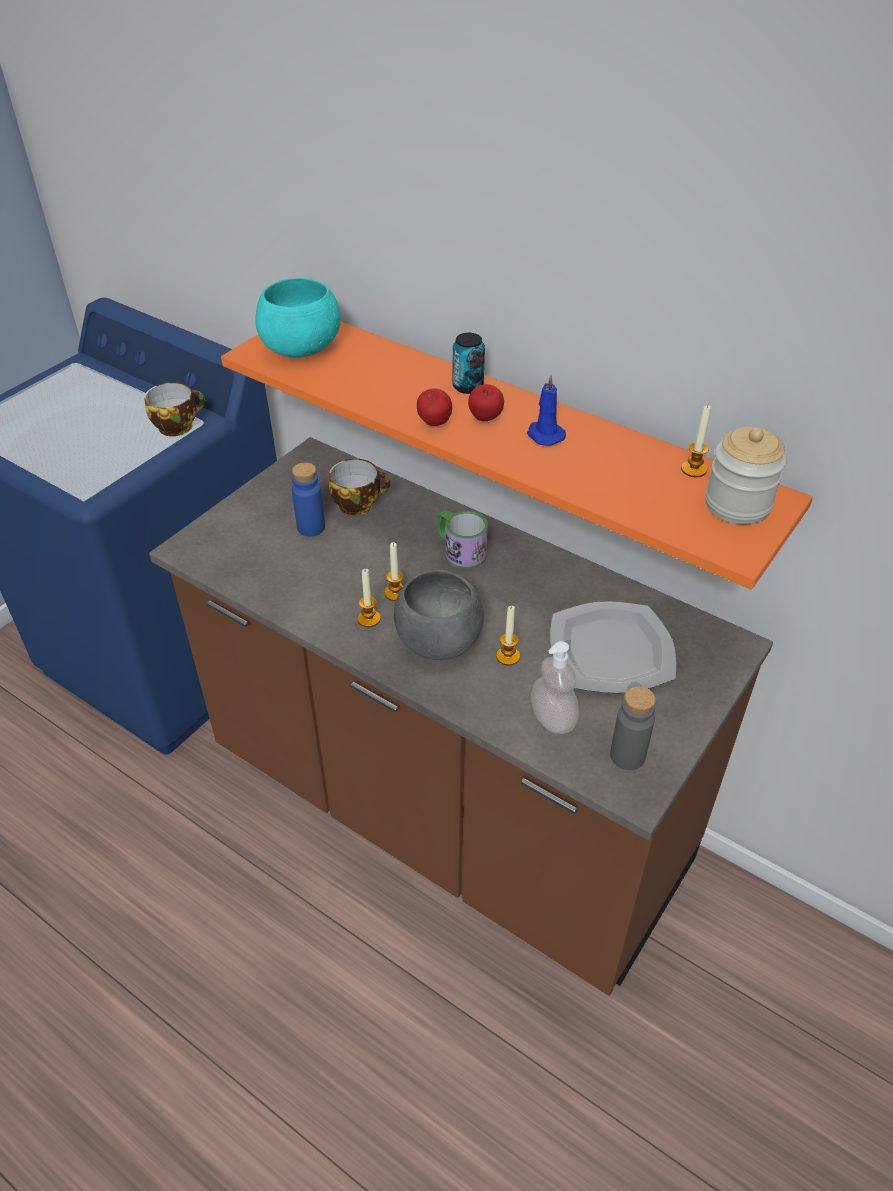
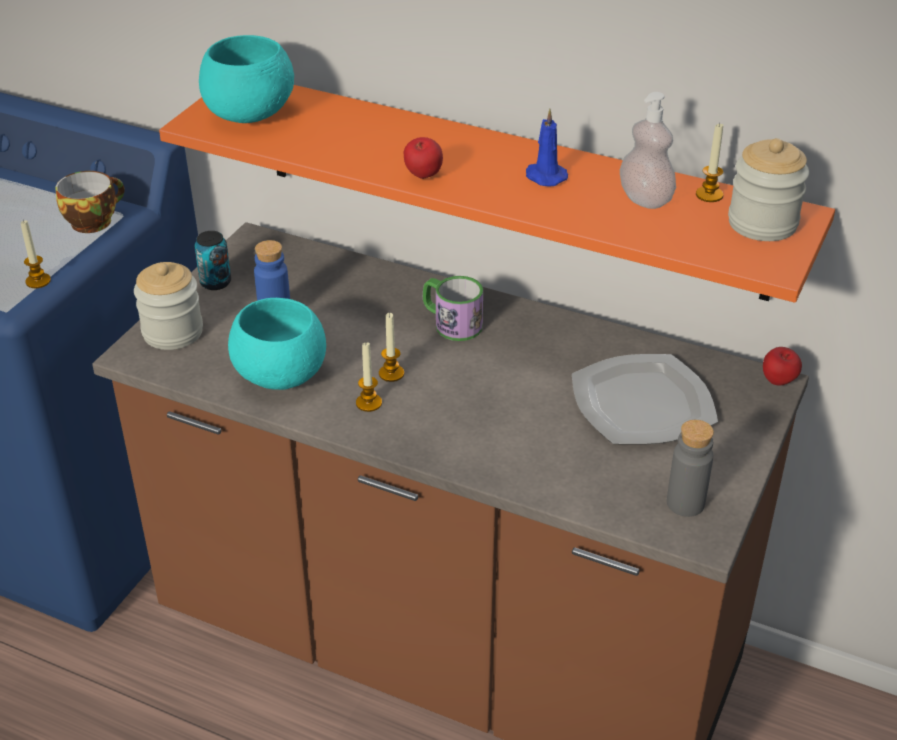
camera: 10 degrees left, 5 degrees down
cup [329,459,391,515] -> none
grey bowl [394,570,484,660] -> none
can [453,333,485,394] -> can moved to [194,231,231,290]
apple [468,384,504,421] -> apple moved to [763,347,802,385]
candle [496,606,520,665] -> candle moved to [21,220,51,288]
soap dispenser [531,641,579,734] -> soap dispenser moved to [620,92,676,209]
none -> jar [134,262,203,350]
none -> turquoise bowl [228,298,326,390]

